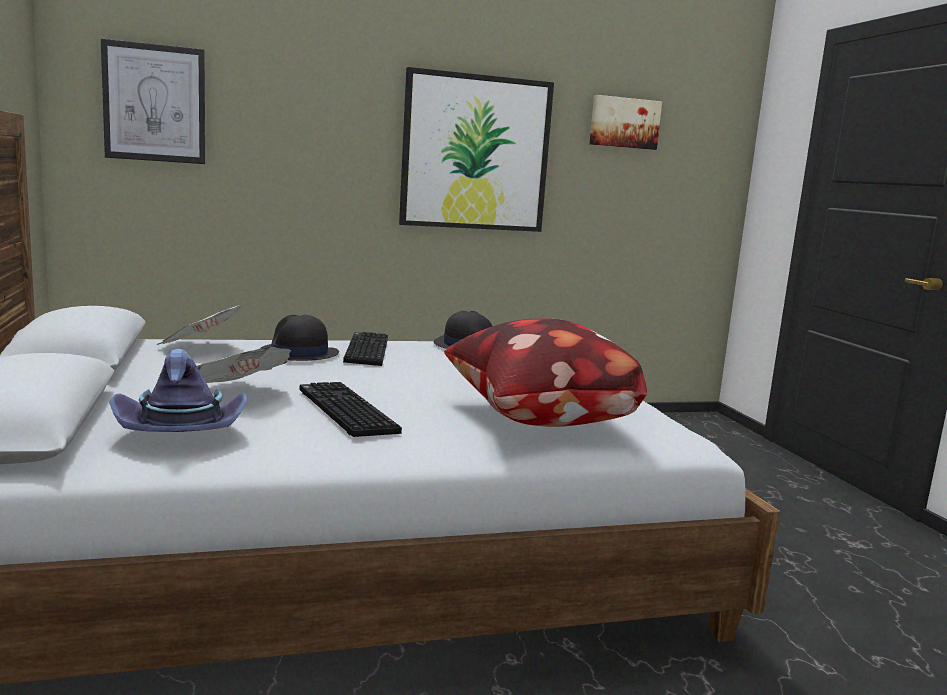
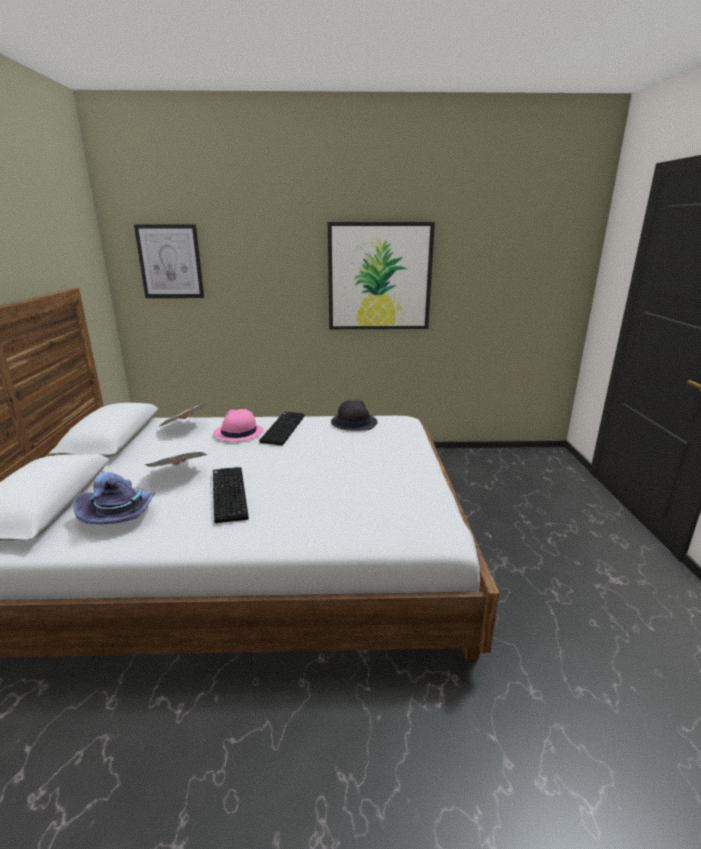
camera: 15 degrees right, 10 degrees up
black hat [259,315,339,361] -> pink hat [213,409,264,442]
pillow [444,318,647,427] -> none
picture [589,95,662,150] -> none

